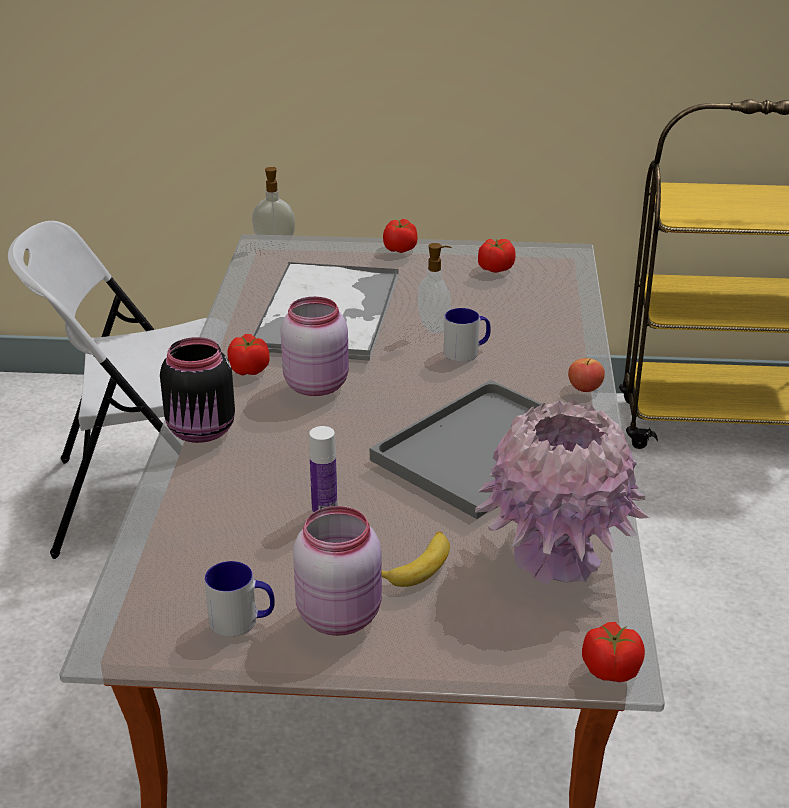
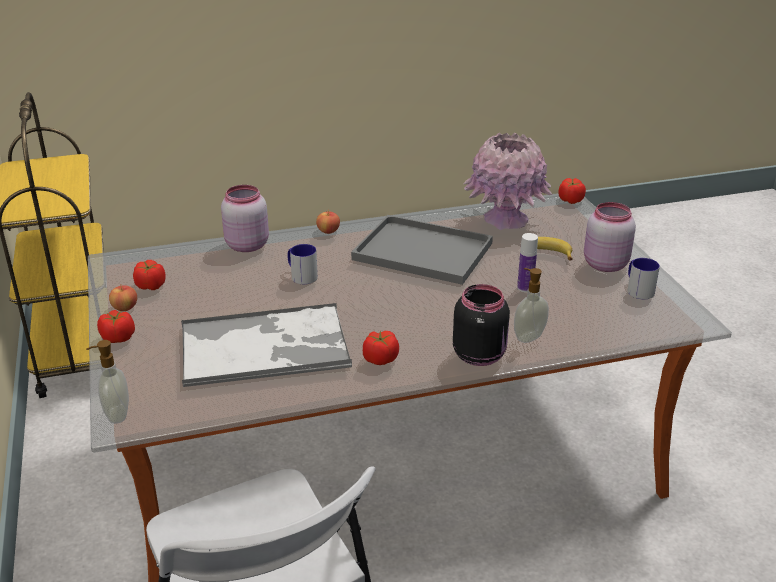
camera: 110 degrees left, 0 degrees up
pink jar [281,296,349,396] -> pink jar moved to [221,185,269,252]
soap dispenser [418,243,451,333] -> soap dispenser moved to [514,268,549,343]
none -> apple [109,284,137,311]

